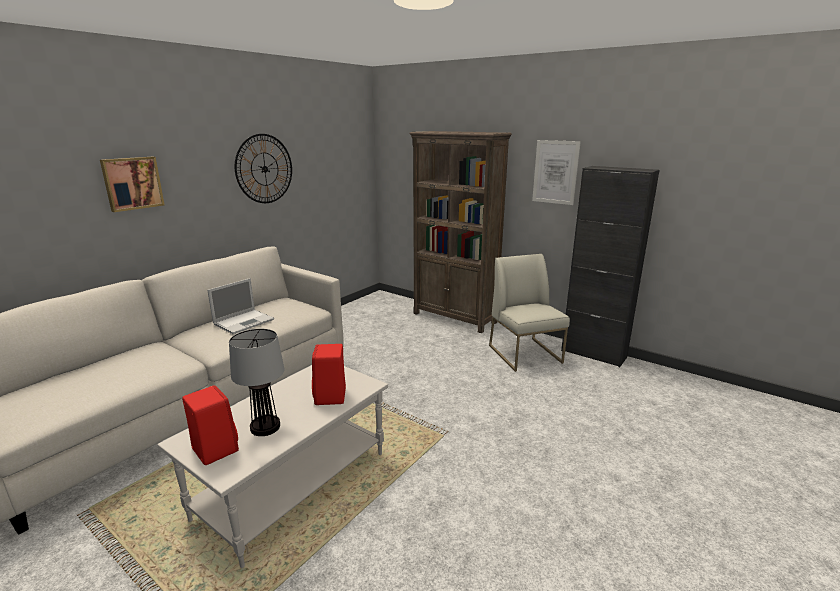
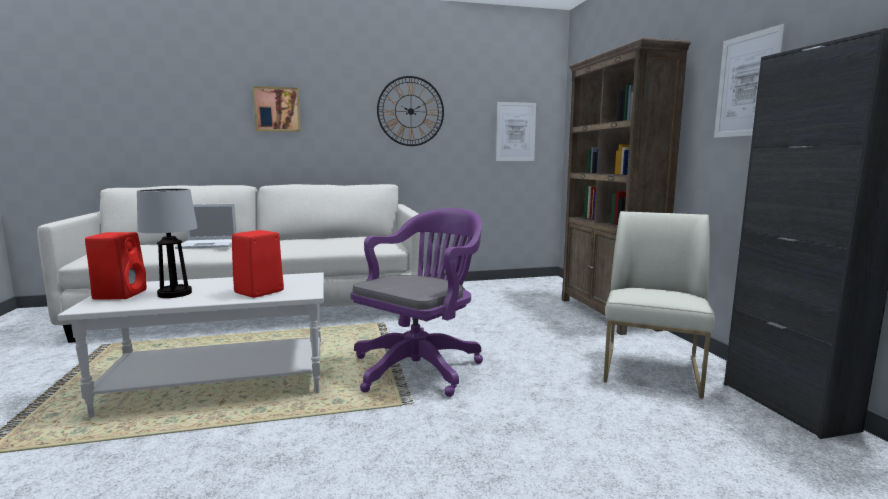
camera: 40 degrees right, 10 degrees down
laptop [207,278,274,334] -> laptop moved to [175,204,237,249]
none -> purple office chair [350,208,483,397]
none -> picture [496,102,536,161]

